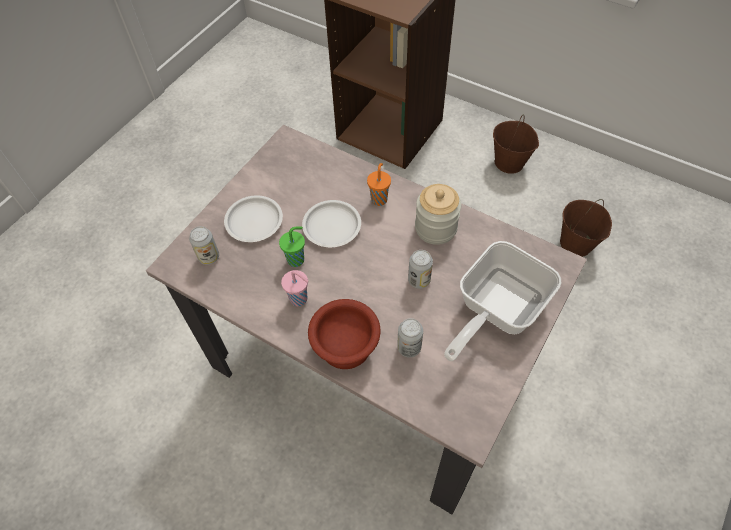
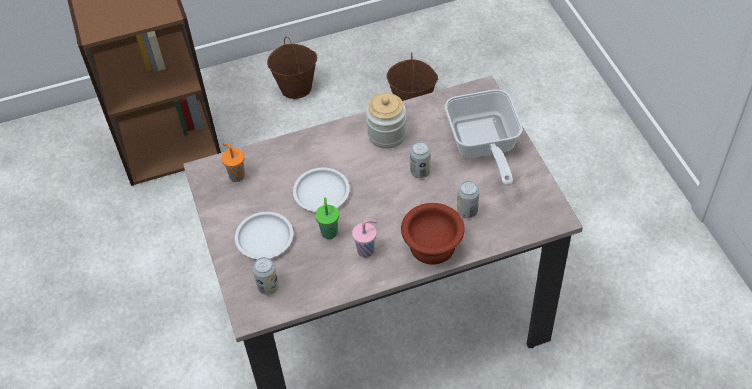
camera: 50 degrees left, 5 degrees down
orange cup [367,163,391,206] -> orange cup moved to [221,143,245,182]

